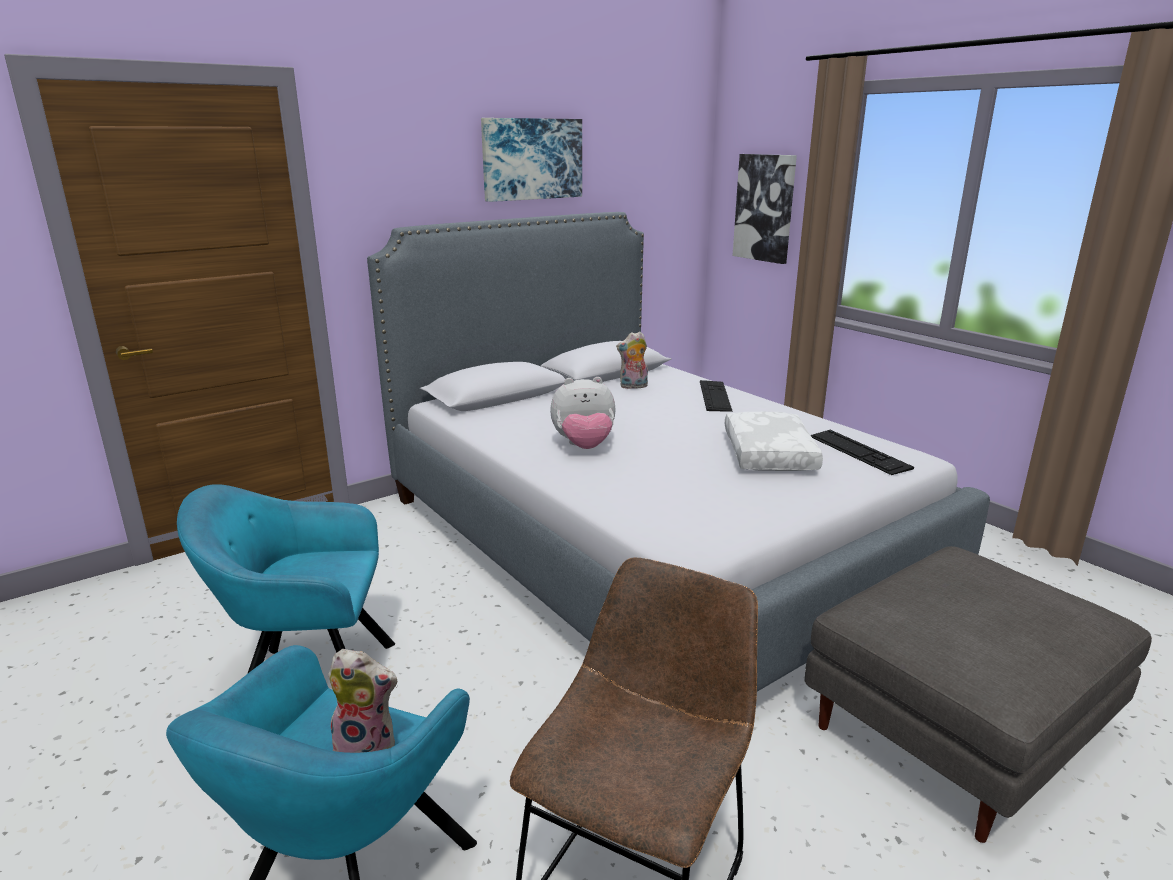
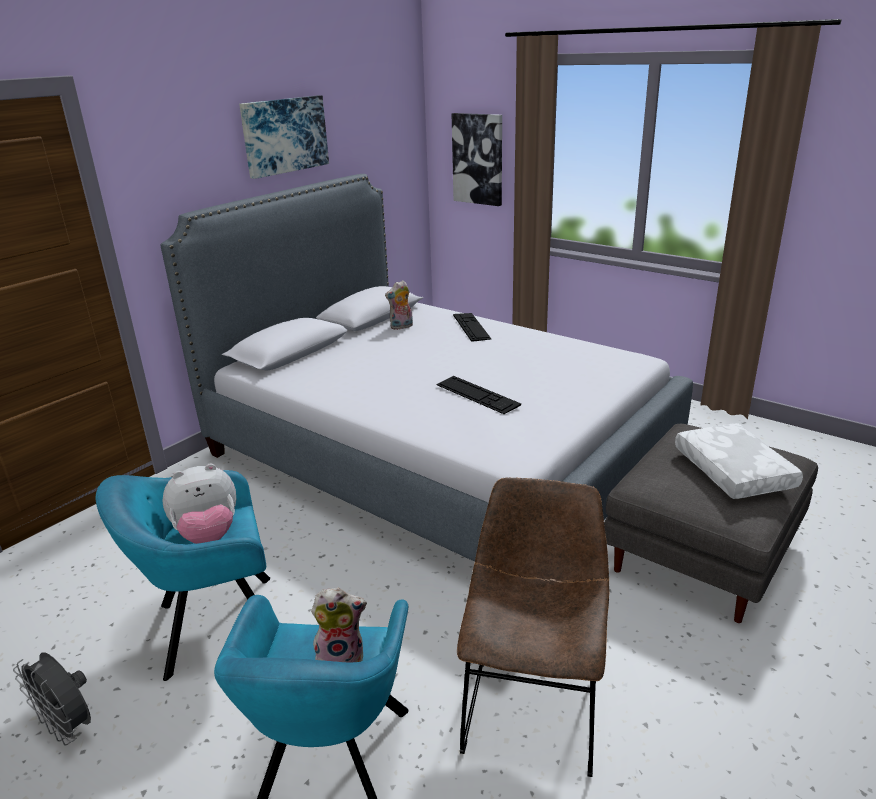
camera: 15 degrees left, 5 degrees up
plush toy [550,377,616,449] -> plush toy moved to [162,463,236,544]
white pillow [725,412,823,471] -> white pillow moved to [675,423,803,499]
keyboard [811,430,914,475] -> keyboard moved to [437,376,521,414]
none -> grey fan [13,652,91,746]

